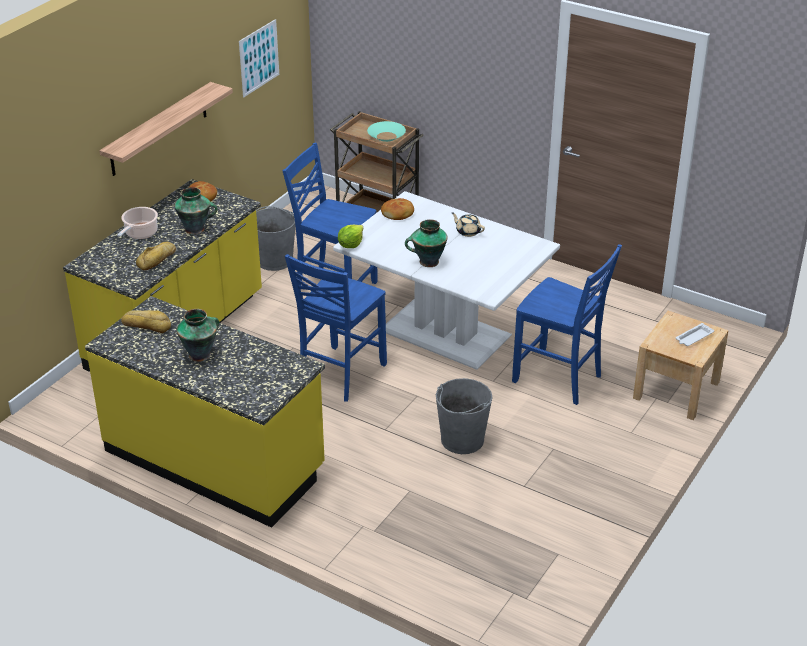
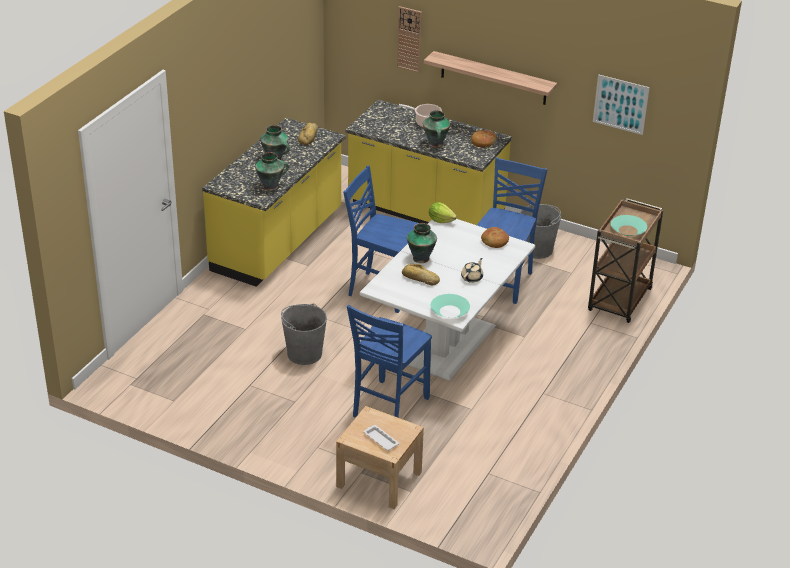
camera: 85 degrees right, 0 degrees up
bread [136,242,176,270] -> bread moved to [402,264,440,286]
none -> vase [255,152,289,191]
none -> wall clock [397,6,422,73]
none -> turquoise bowl [431,294,470,318]

